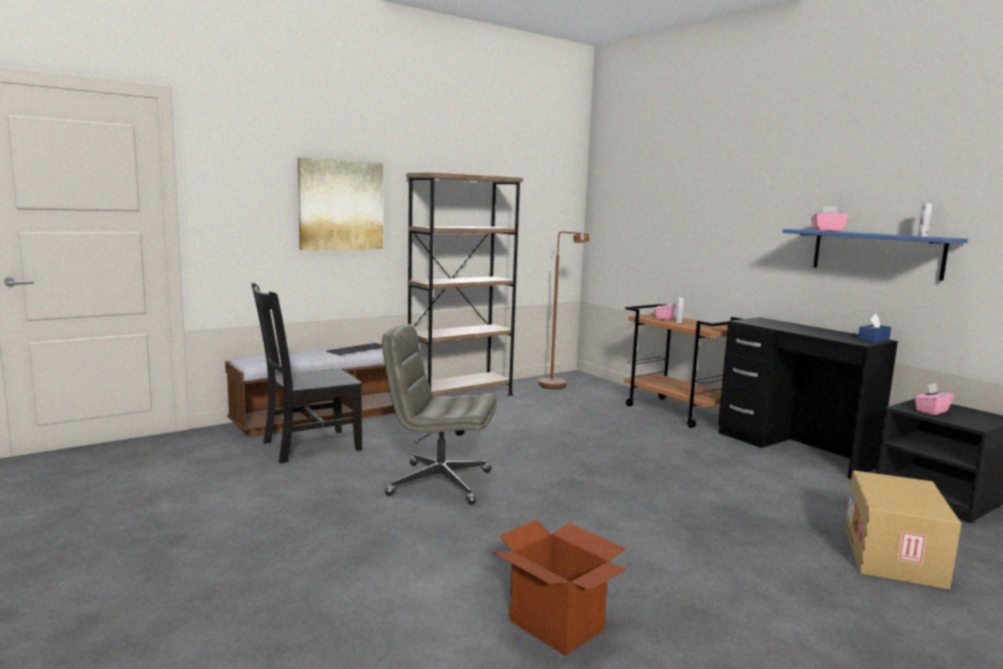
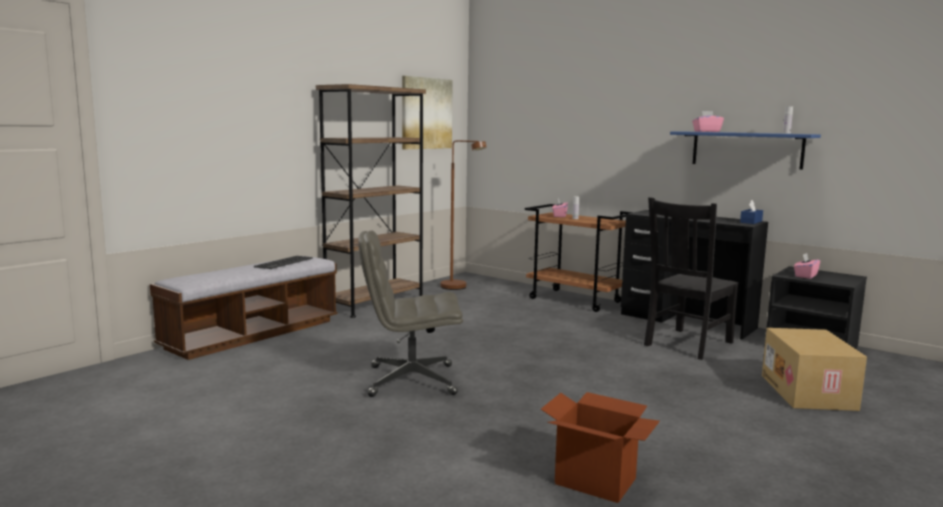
camera: 15 degrees left, 0 degrees up
black chair [252,283,362,464] -> black chair moved to [644,197,739,360]
picture [298,158,383,250] -> picture moved to [402,76,453,149]

